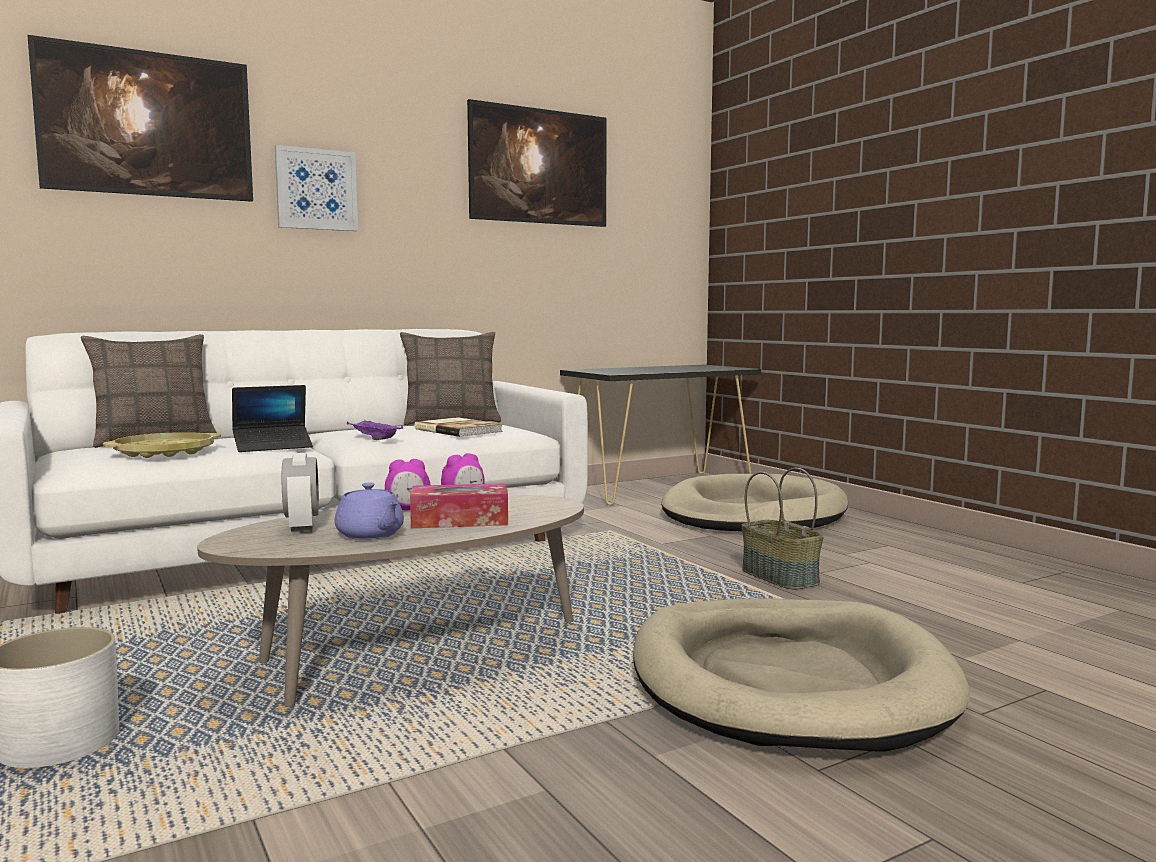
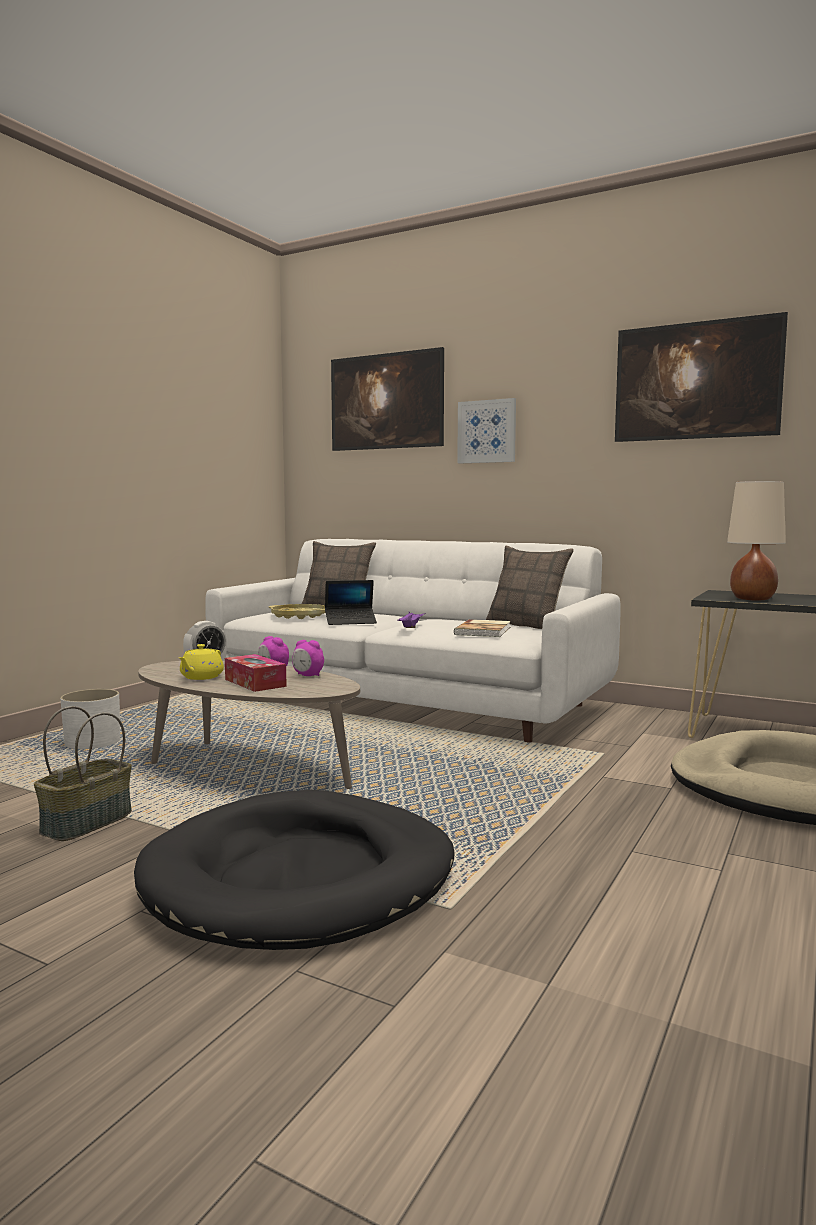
camera: 60 degrees right, 0 degrees up
laptop [232,385,313,452] -> laptop turned 45 degrees counterclockwise [325,580,377,625]
purple teapot [335,482,404,540] -> yellow teapot [179,644,224,680]
beige dog bed [633,598,970,752] -> black dog bed [134,790,454,950]
basket [741,468,823,590] -> basket moved to [34,706,132,841]
none -> beige table lamp [727,481,786,601]

